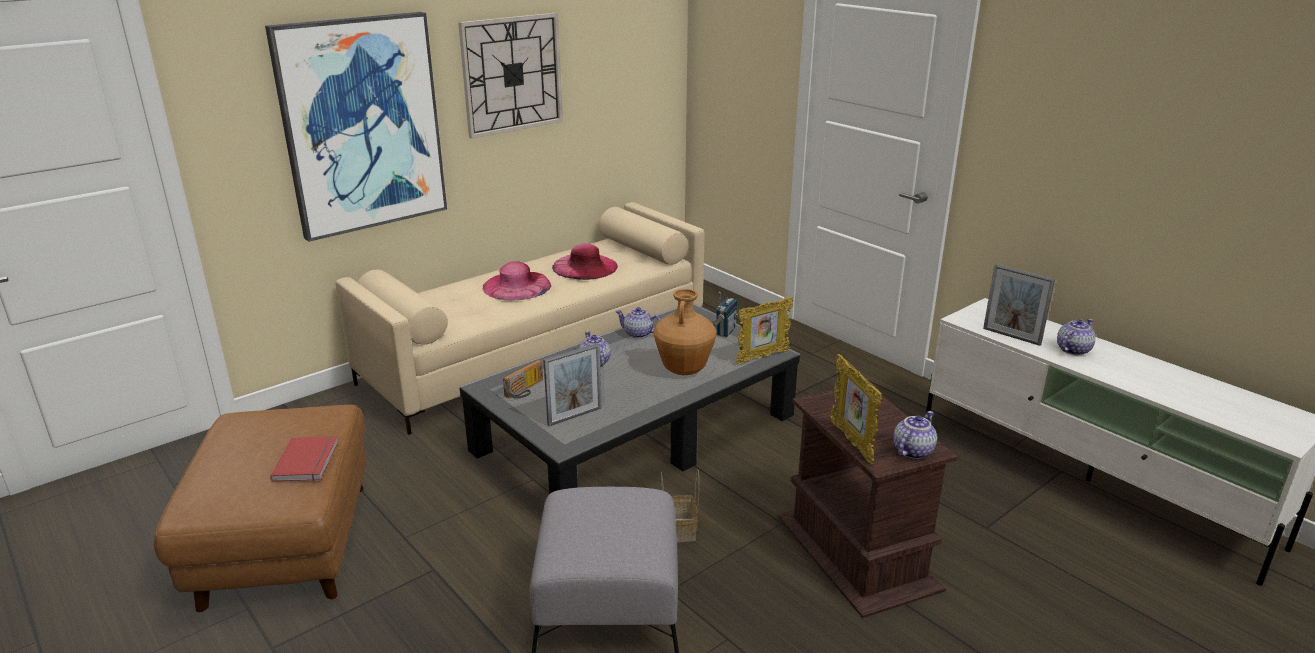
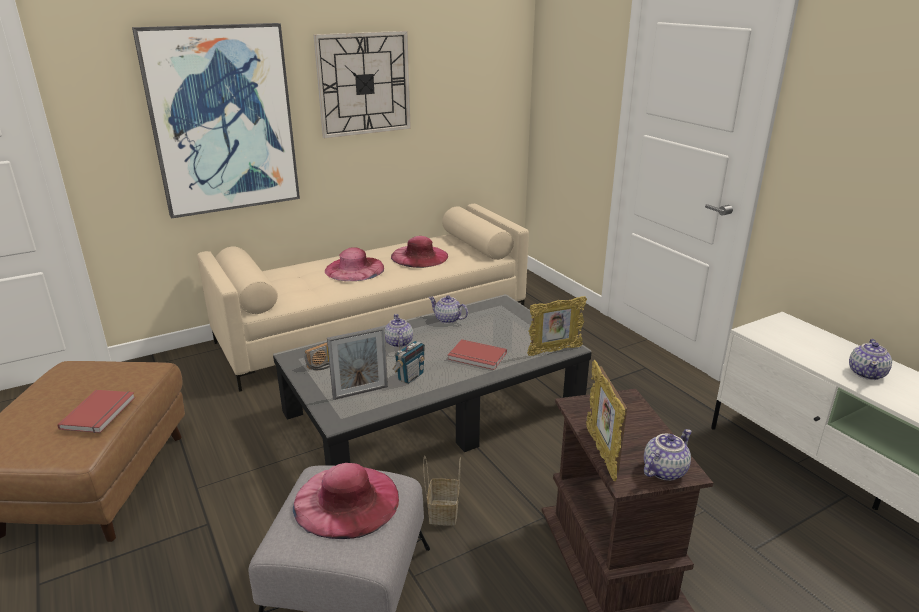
camera: 10 degrees right, 0 degrees up
brown vase [653,289,717,375] -> red book [448,339,507,370]
radio [713,292,738,337] -> radio moved to [393,336,425,384]
picture frame [983,264,1055,346] -> none
teapot [1057,319,1095,355] -> teapot turned 150 degrees clockwise [849,339,892,380]
none -> pink hat [293,463,399,539]

